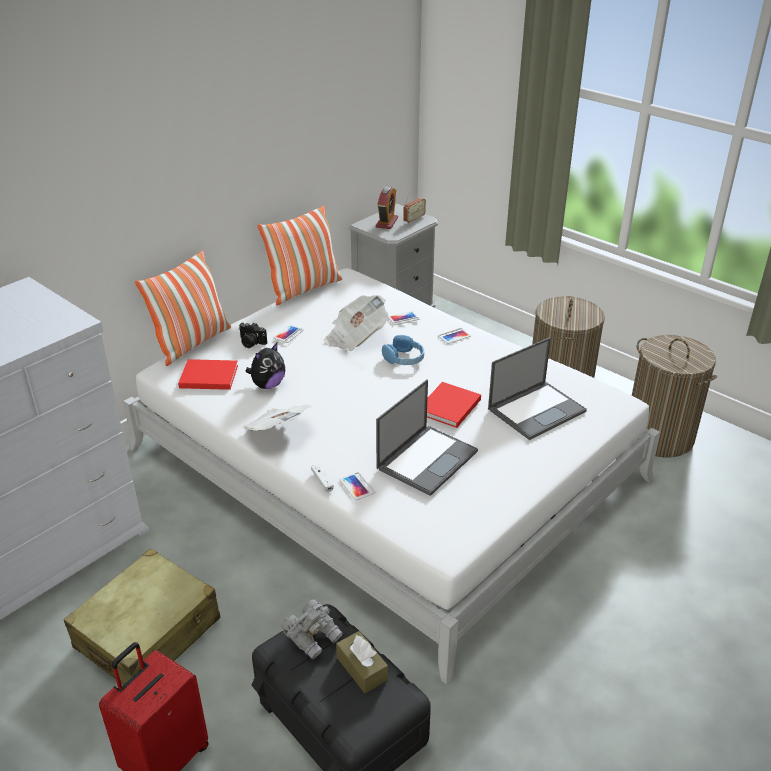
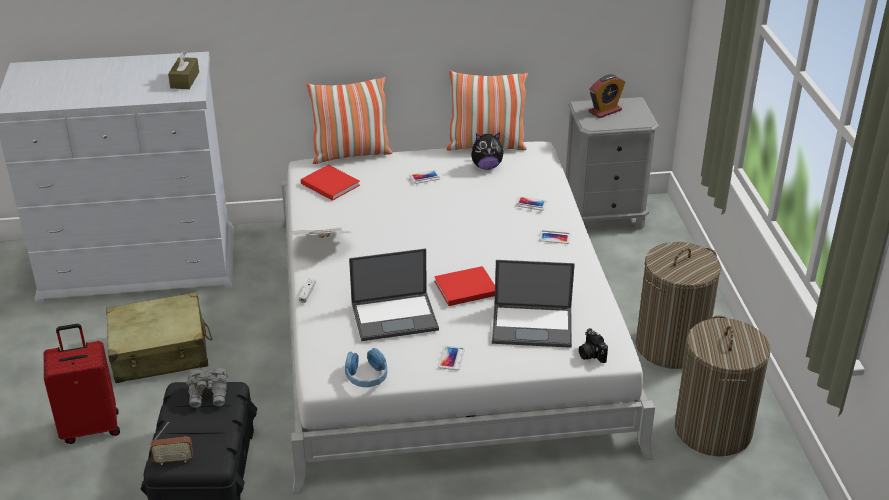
camera: 40 degrees right, 0 degrees up
camera [239,323,267,348] -> camera moved to [579,328,608,363]
plush toy [245,343,285,389] -> plush toy moved to [471,132,504,170]
newspaper [324,295,388,351] -> none
brown tissue box [336,631,388,693] -> brown tissue box moved to [168,51,199,89]
phone [339,472,375,500] -> phone moved to [438,345,465,370]
blue headphones [382,335,424,365] -> blue headphones moved to [345,348,387,387]
radio [403,187,426,223] -> radio moved to [150,422,193,465]

